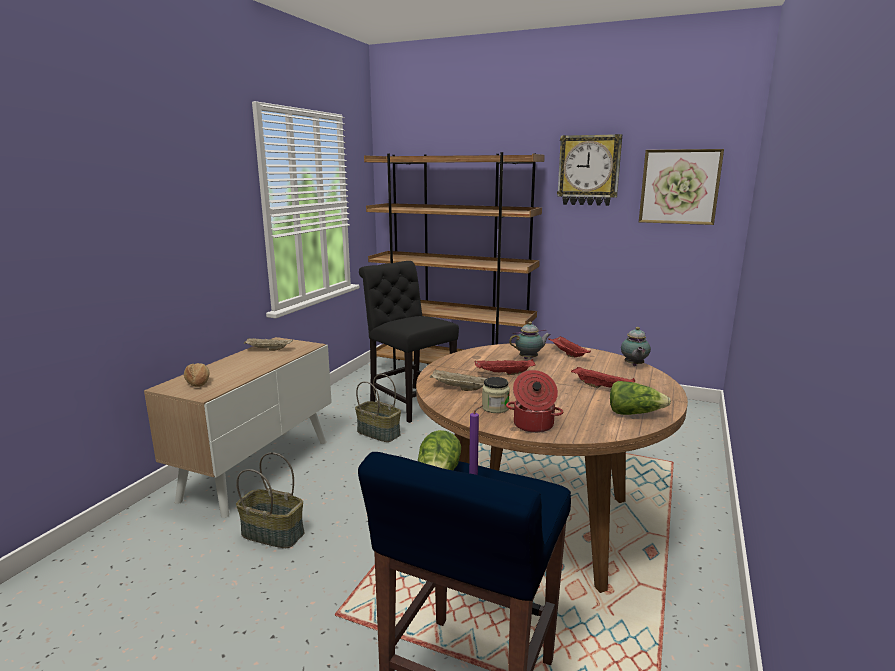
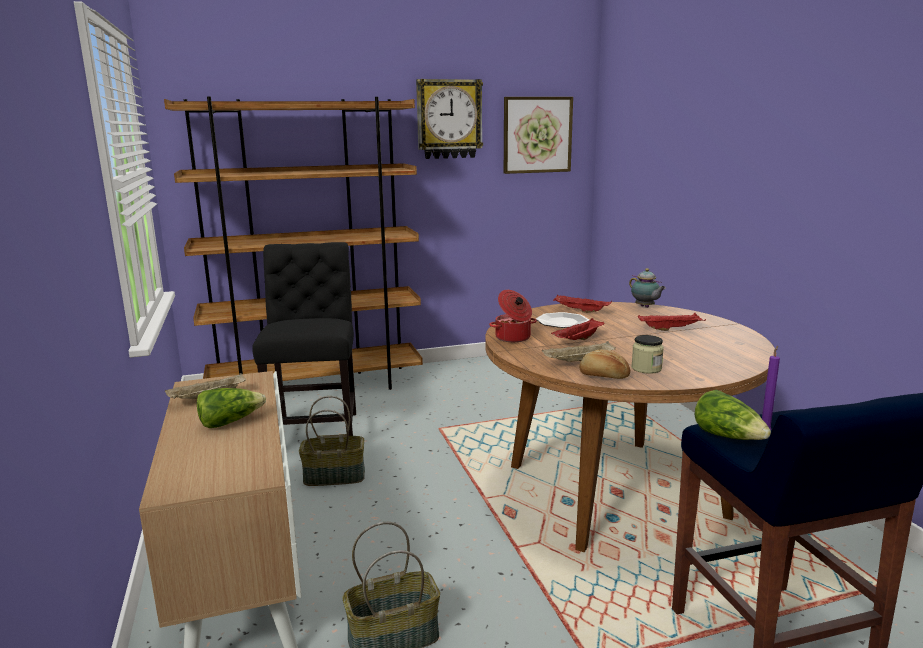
camera: 40 degrees left, 0 degrees up
bread [184,363,210,387] -> bread moved to [579,349,630,379]
black chair [359,261,459,423] -> black chair turned 75 degrees clockwise [252,242,356,436]
cooking pot [506,370,563,433] -> cooking pot moved to [489,290,537,342]
teapot [509,322,551,359] -> plate [536,312,589,328]
lettuce [610,381,671,415] -> lettuce moved to [197,388,266,428]

